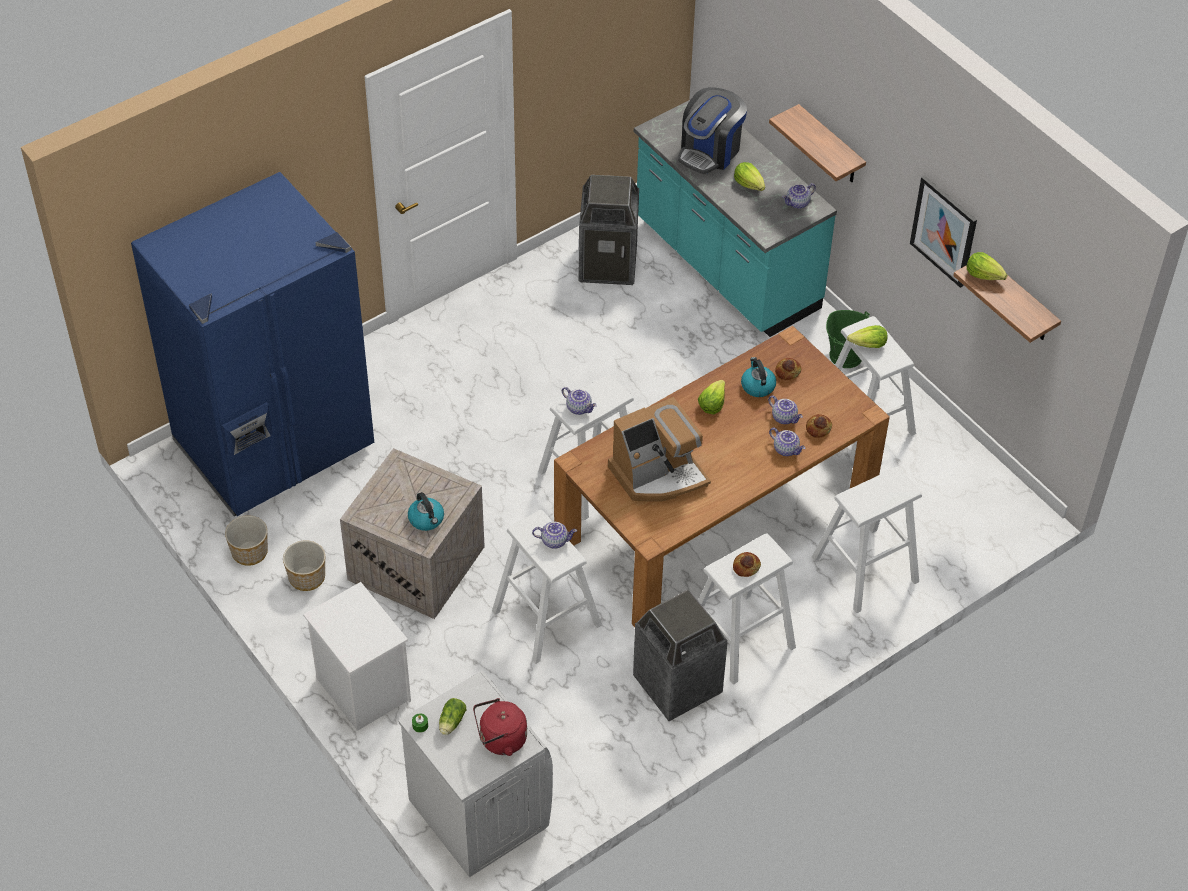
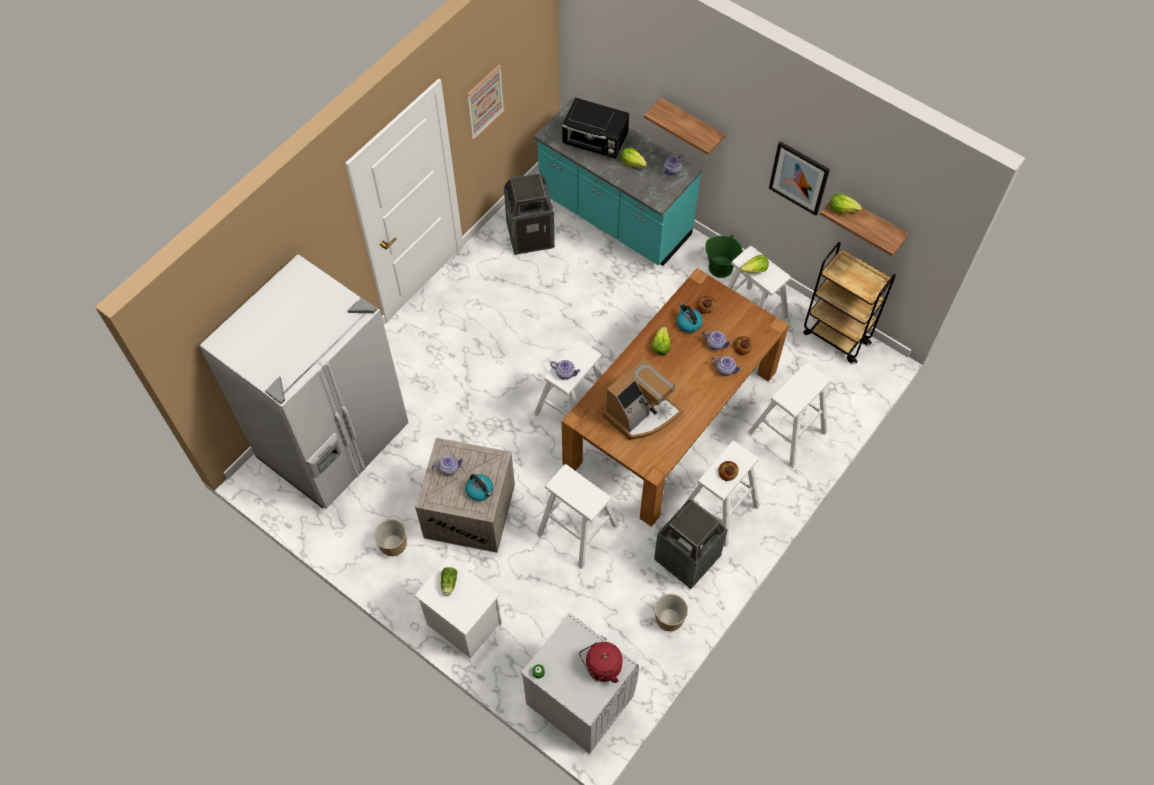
camera: 15 degrees left, 10 degrees up
blue fridge [131,172,374,517] -> white fridge [200,254,409,509]
planter [225,515,268,566] -> planter moved to [655,594,688,631]
lettuce [439,698,466,735] -> lettuce moved to [441,567,457,596]
teapot [532,522,577,549] -> teapot moved to [432,455,464,476]
coffee machine [678,87,747,174] -> black microwave [562,98,629,159]
none -> picture [467,65,505,140]
none -> brown cart [803,242,896,363]

